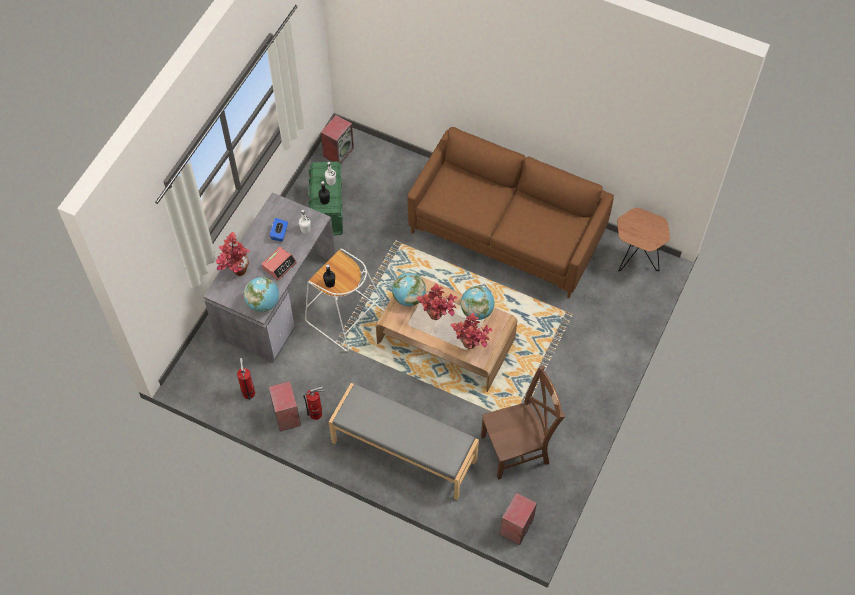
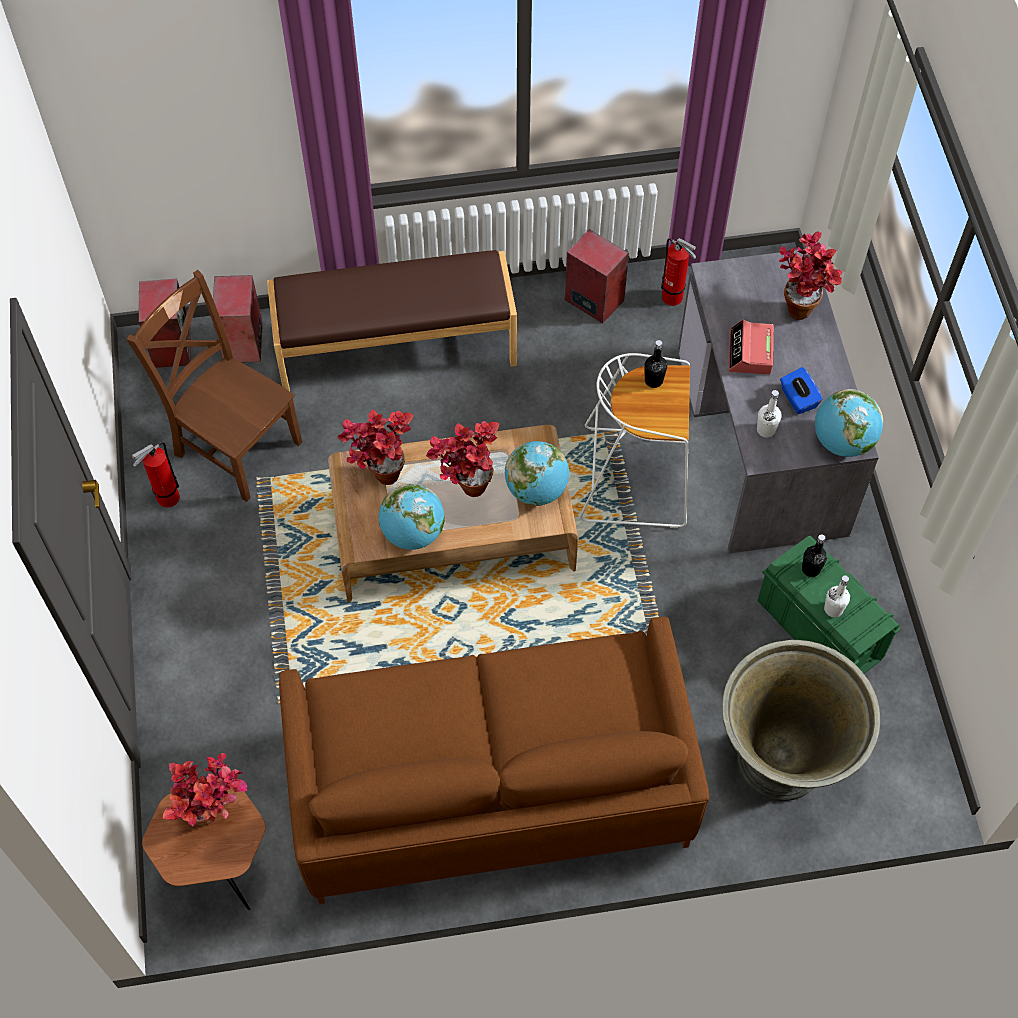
camera: 145 degrees right, 0 degrees up
globe [244,277,279,312] -> globe moved to [815,389,883,457]
fire extinguisher [303,386,325,420] -> fire extinguisher moved to [132,442,180,508]
speaker [321,115,354,164] -> speaker moved to [213,275,263,362]
grey bench [329,383,479,500] -> brown bench [267,250,517,391]
brown chair [481,365,565,480] -> brown chair turned 90 degrees clockwise [126,270,302,502]
none -> potted plant [163,753,248,826]
none -> grey planter [722,640,881,801]

